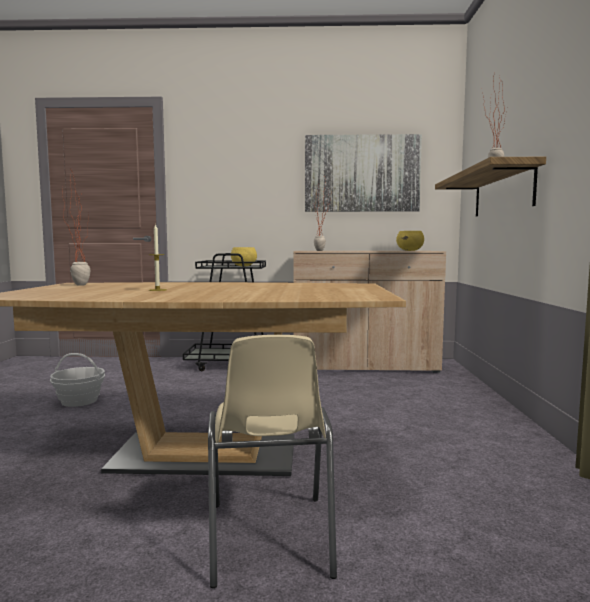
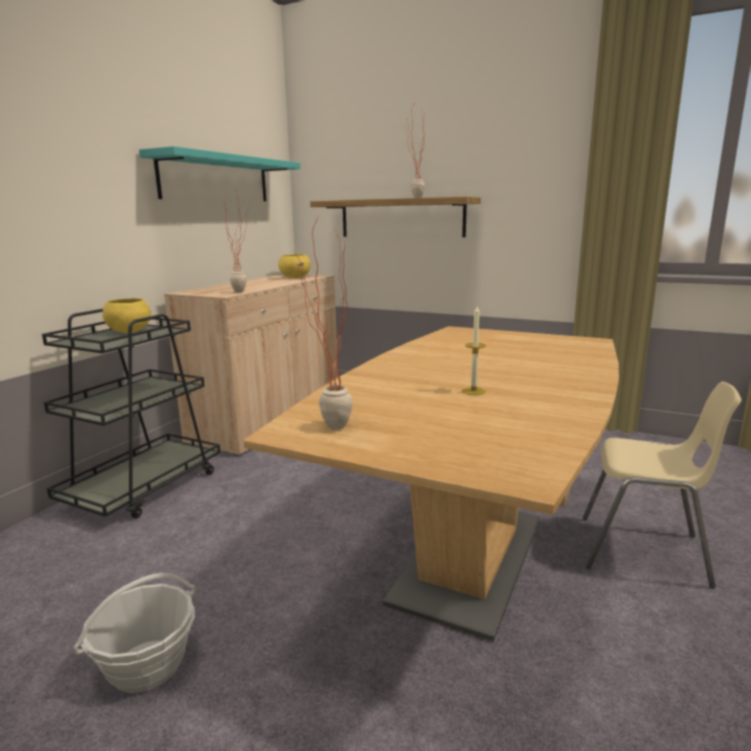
camera: 65 degrees left, 10 degrees up
picture [305,134,422,212] -> turquoise shelf [139,146,301,201]

